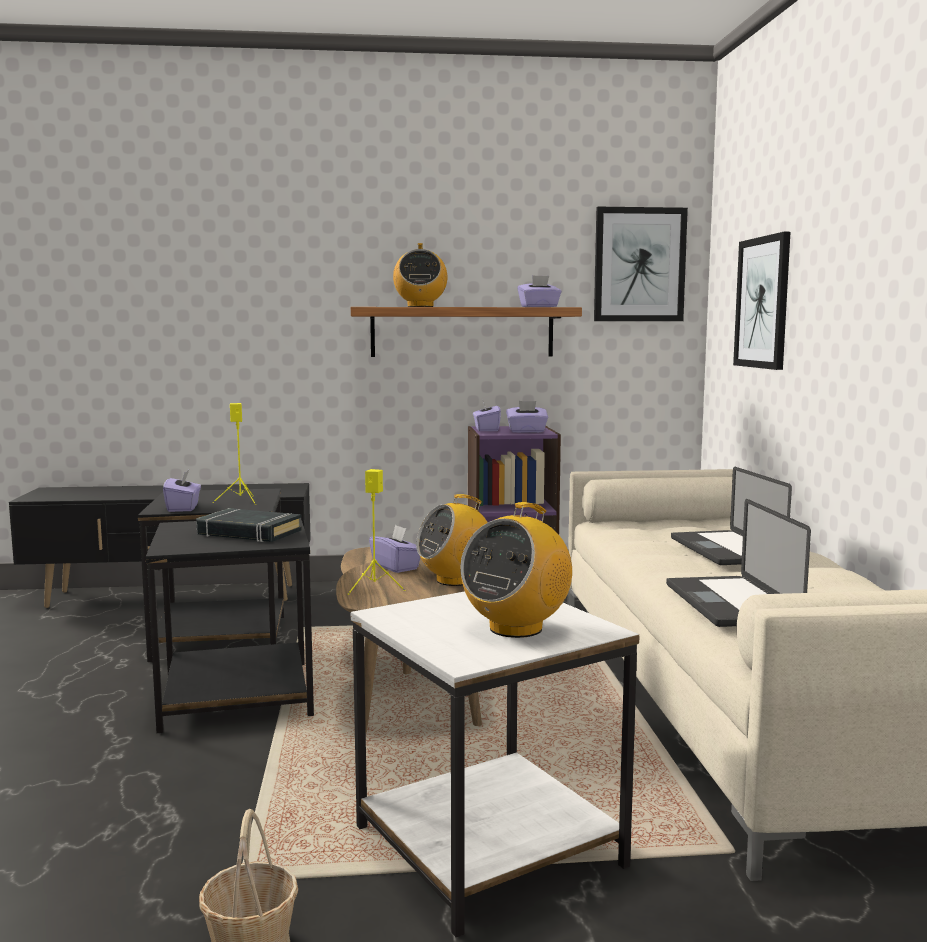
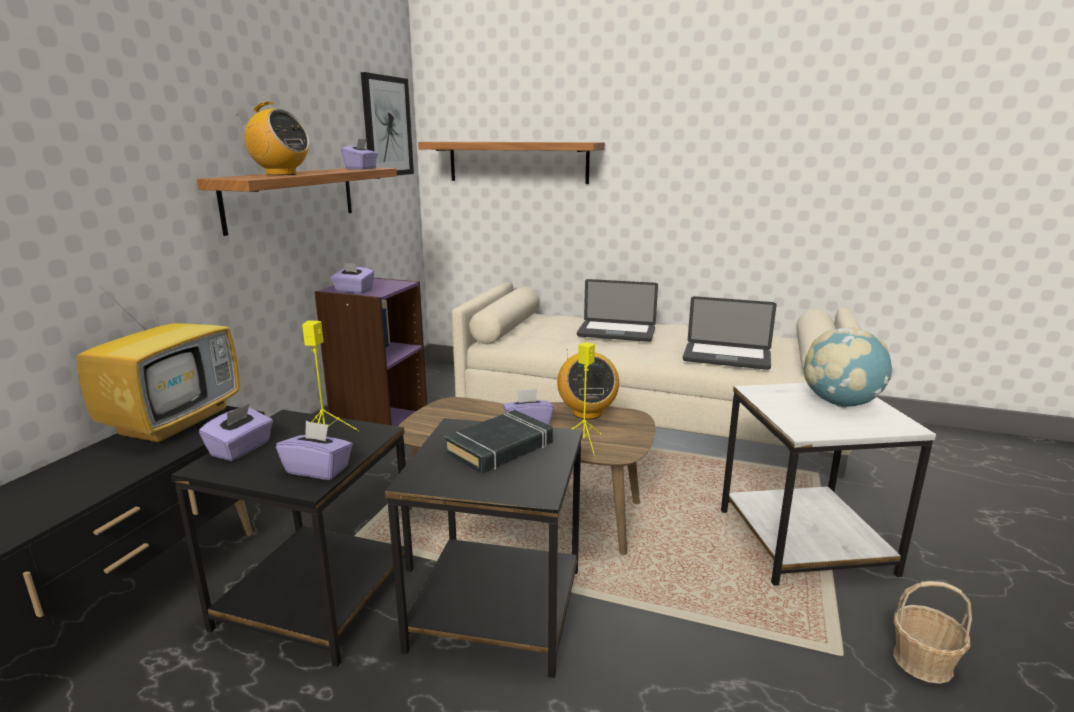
camera: 65 degrees left, 10 degrees up
radio [460,502,572,638] -> globe [804,327,893,408]
purple tissue box [506,401,548,433] -> purple tissue box moved to [199,404,273,461]
picture [733,232,791,370] -> shelf [418,142,605,184]
none -> television [77,262,240,444]

